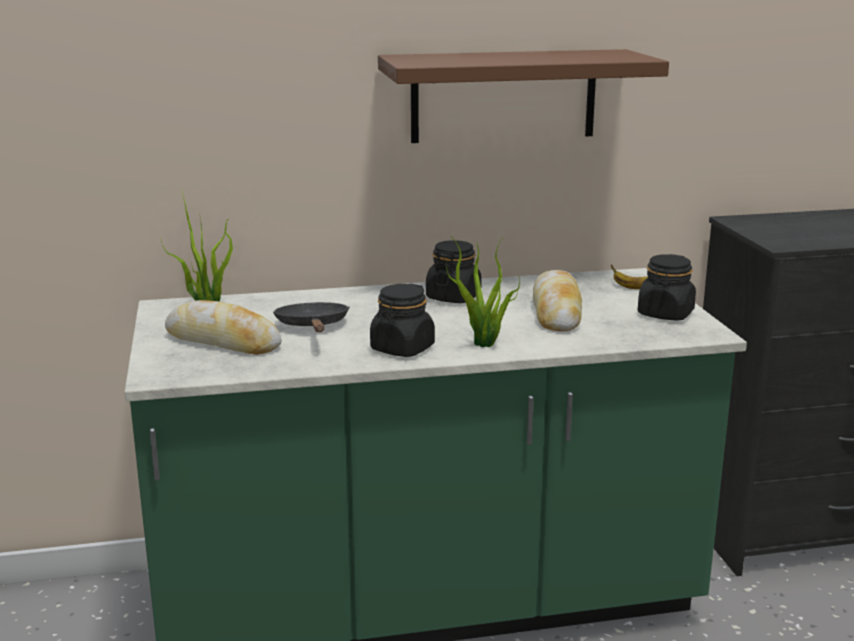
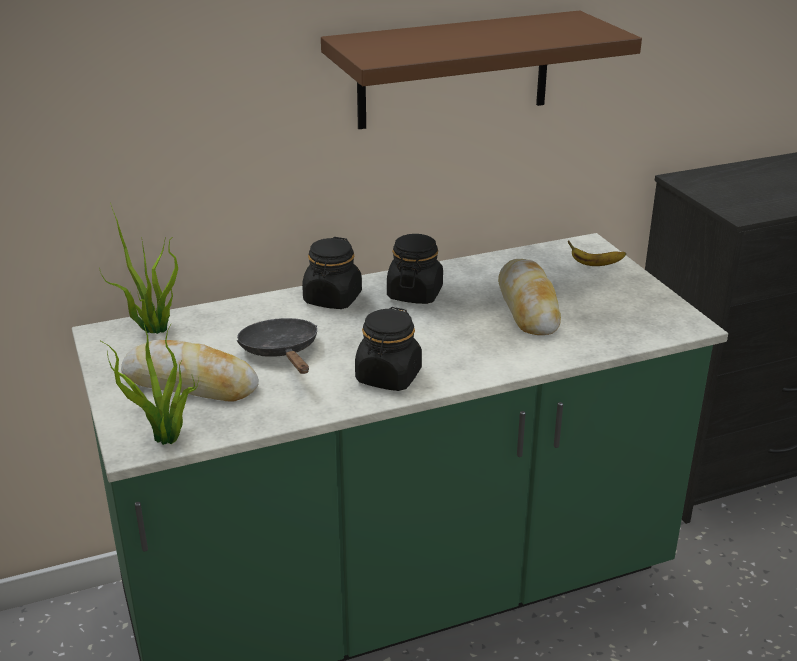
camera: 10 degrees left, 10 degrees up
potted plant [446,239,520,347] -> potted plant moved to [101,323,198,445]
black jar [638,254,696,321] -> black jar moved to [302,237,362,309]

